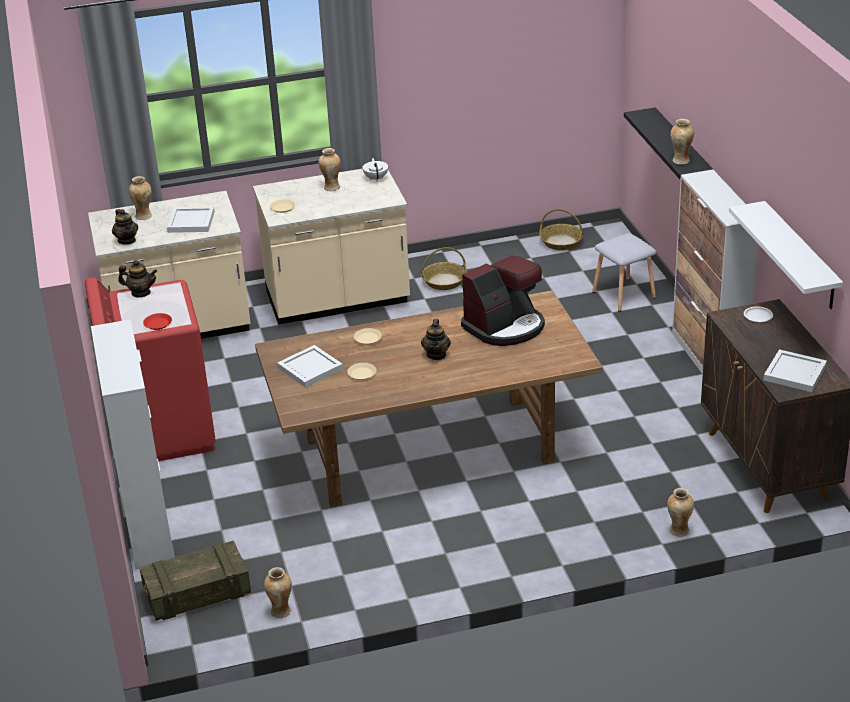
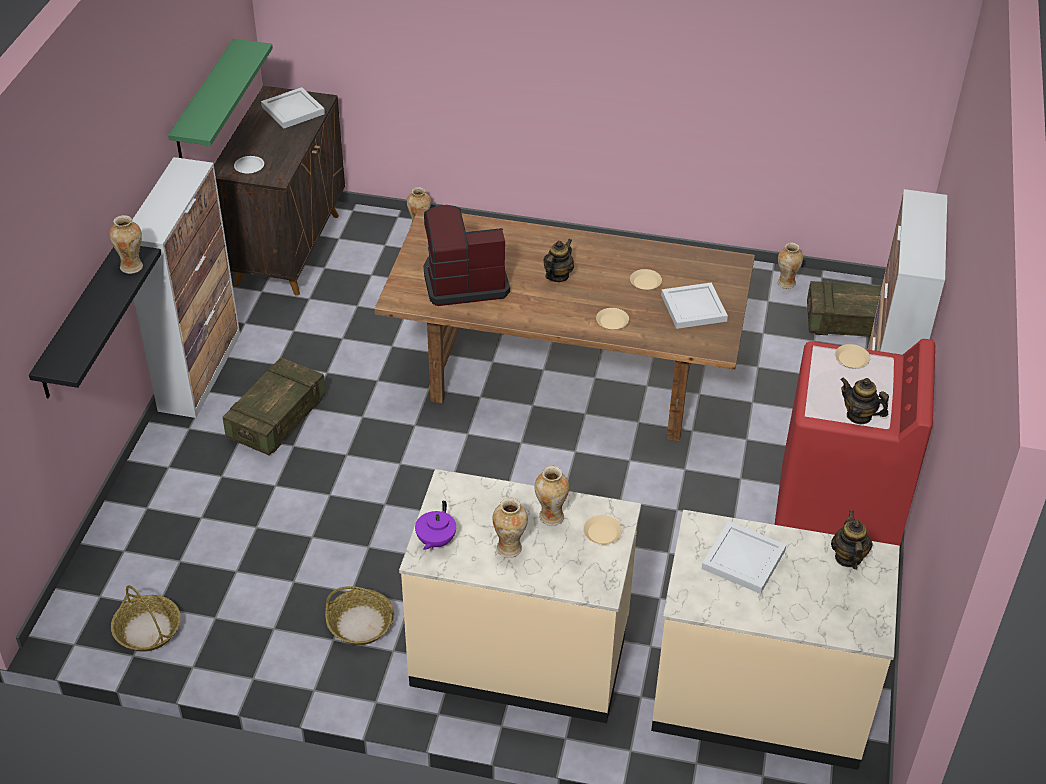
camera: 155 degrees left, 10 degrees up
vase [129,176,152,220] -> vase moved to [535,466,569,526]
red plate [143,313,172,330] -> beige plate [835,344,870,368]
white teapot [363,158,388,181] -> purple teapot [415,500,456,550]
grey stool [592,233,656,312] -> none
white shelf [729,201,843,309] -> green shelf [168,39,273,158]
none -> crate [223,357,326,456]

